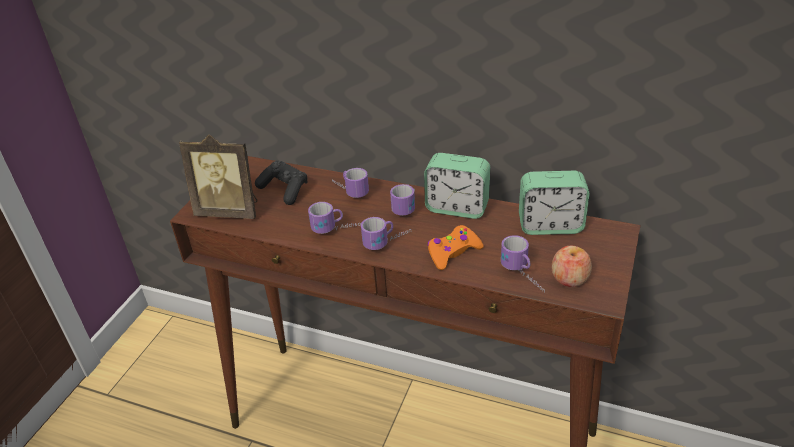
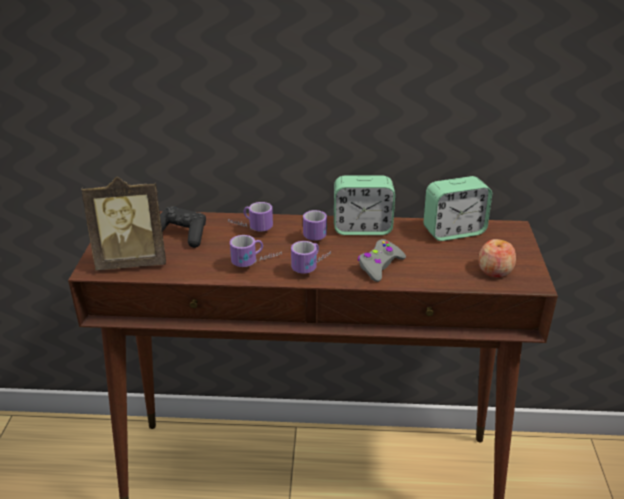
camera: 20 degrees left, 5 degrees down
orange game controller [427,225,484,270] -> grey game controller [358,239,406,282]
mug [501,235,545,293] -> none

